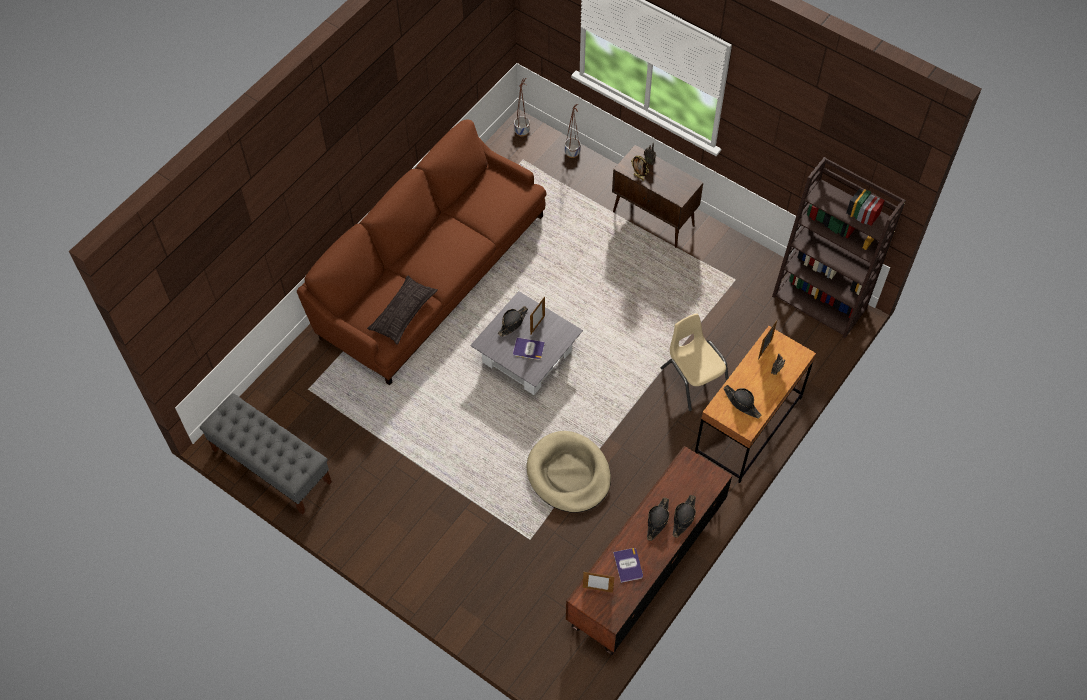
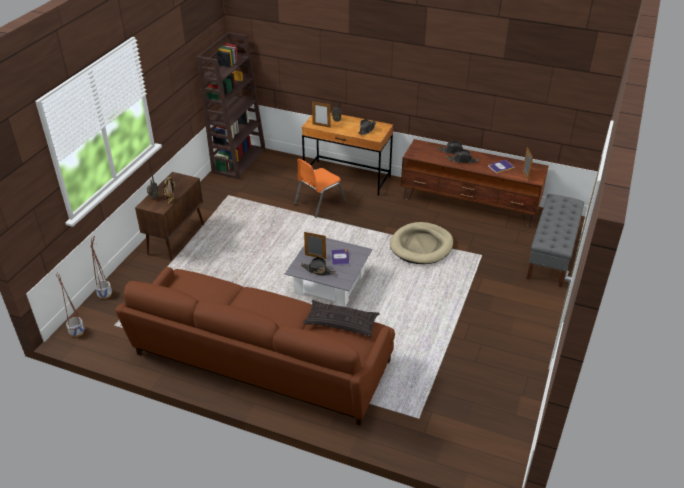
camera: 105 degrees left, 20 degrees down
grey bench [200,393,332,515] -> grey bench moved to [527,194,584,287]
beige chair [661,313,729,411] -> orange chair [294,159,346,218]

